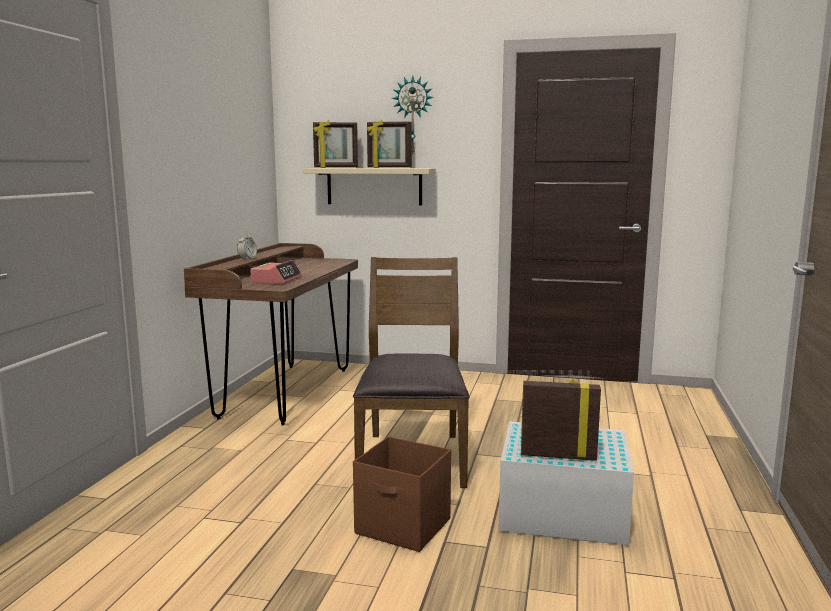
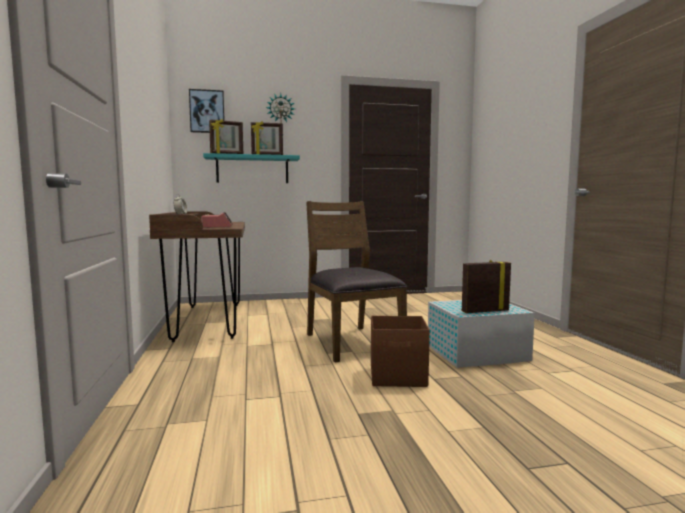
camera: 25 degrees left, 5 degrees down
beige shelf [303,168,436,205] -> turquoise shelf [203,153,300,183]
none -> picture [189,89,225,133]

